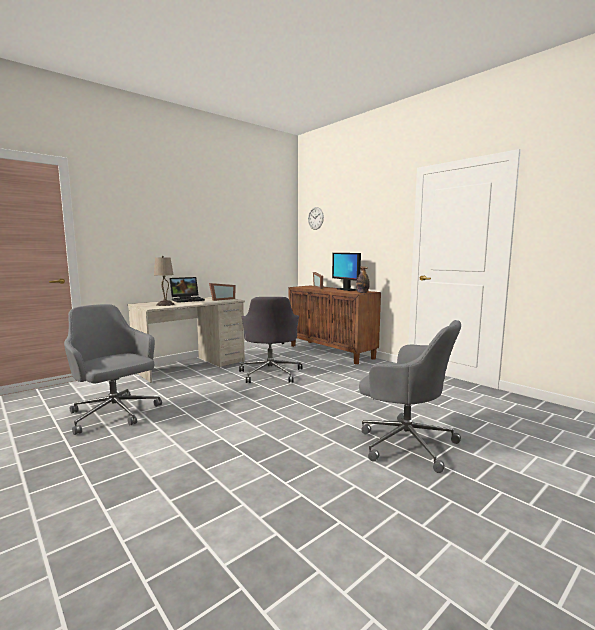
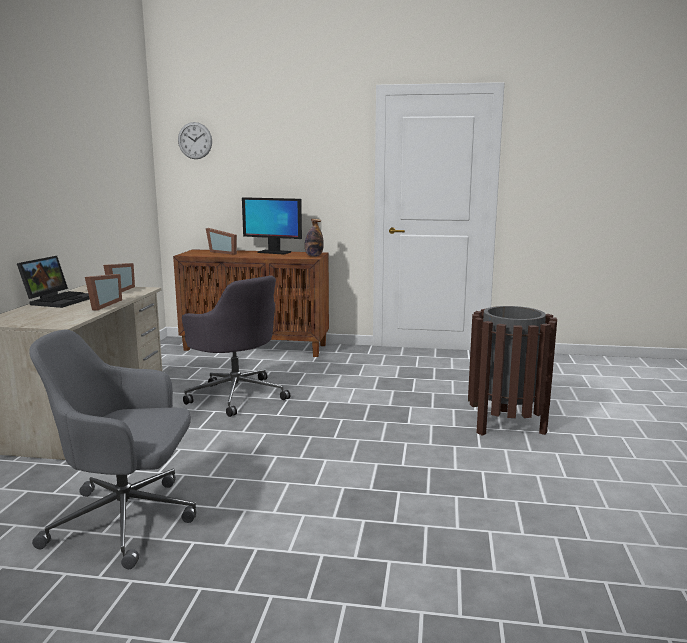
camera: 40 degrees left, 5 degrees up
beige table lamp [154,256,175,306] -> none
grey office chair [359,320,461,473] -> brown trash can [468,306,557,436]
none -> picture frame [85,274,122,311]

